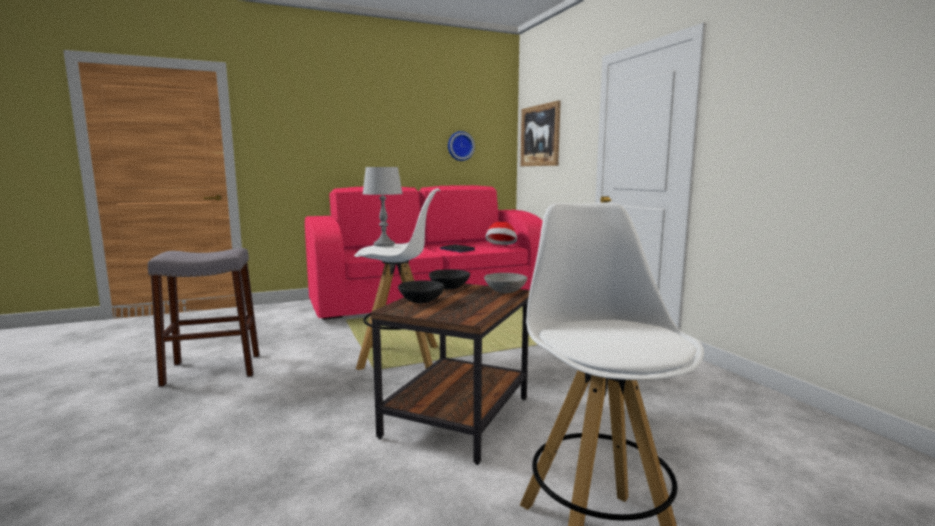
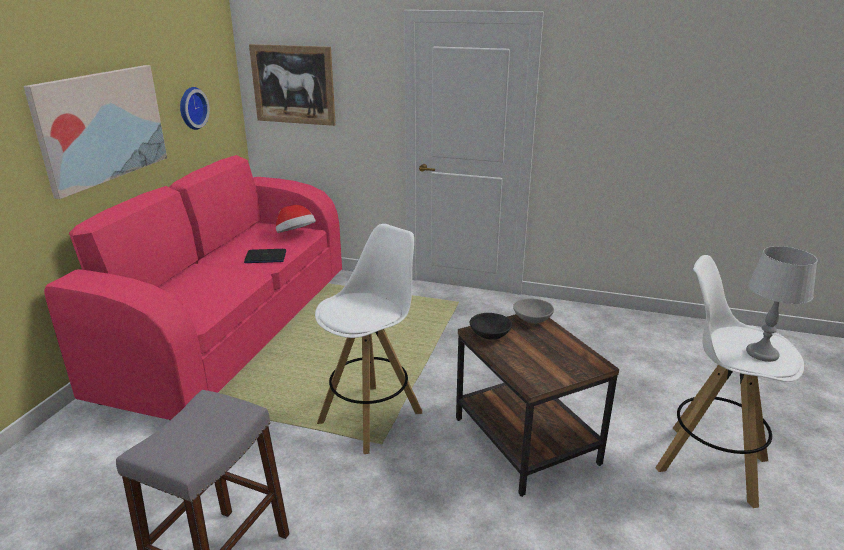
camera: 50 degrees left, 15 degrees up
grey table lamp [363,167,403,246] -> grey table lamp moved to [746,246,818,362]
black bowl [398,281,444,303] -> none
none -> picture [24,65,167,199]

